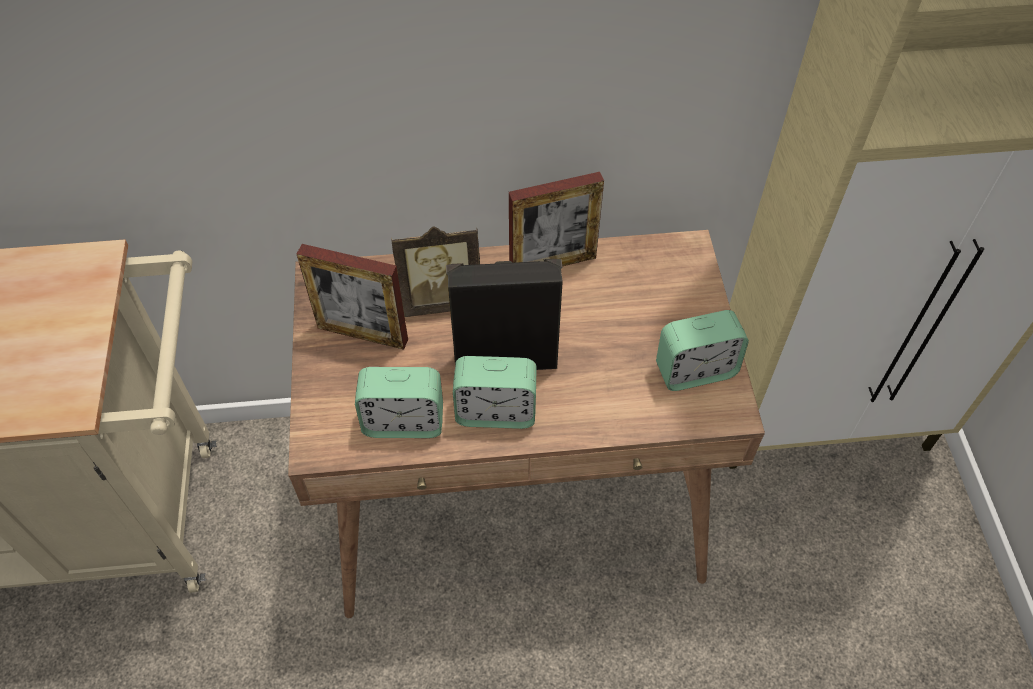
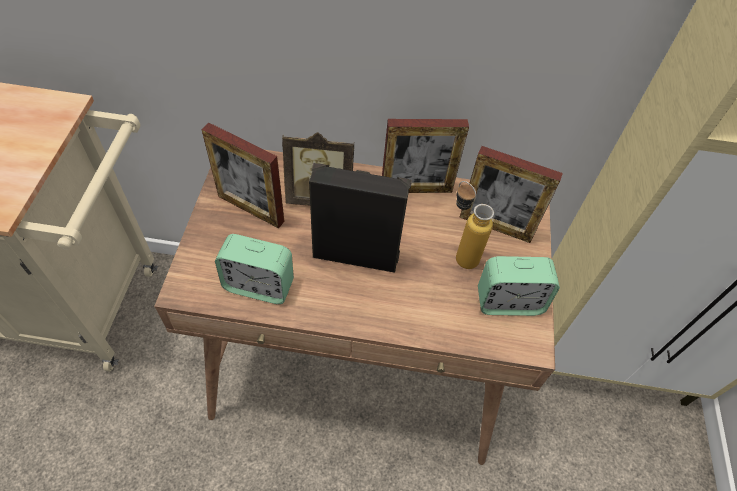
camera: 10 degrees right, 0 degrees up
alarm clock [453,356,537,429] -> none
none -> bottle [456,181,494,269]
none -> picture frame [460,146,563,243]

